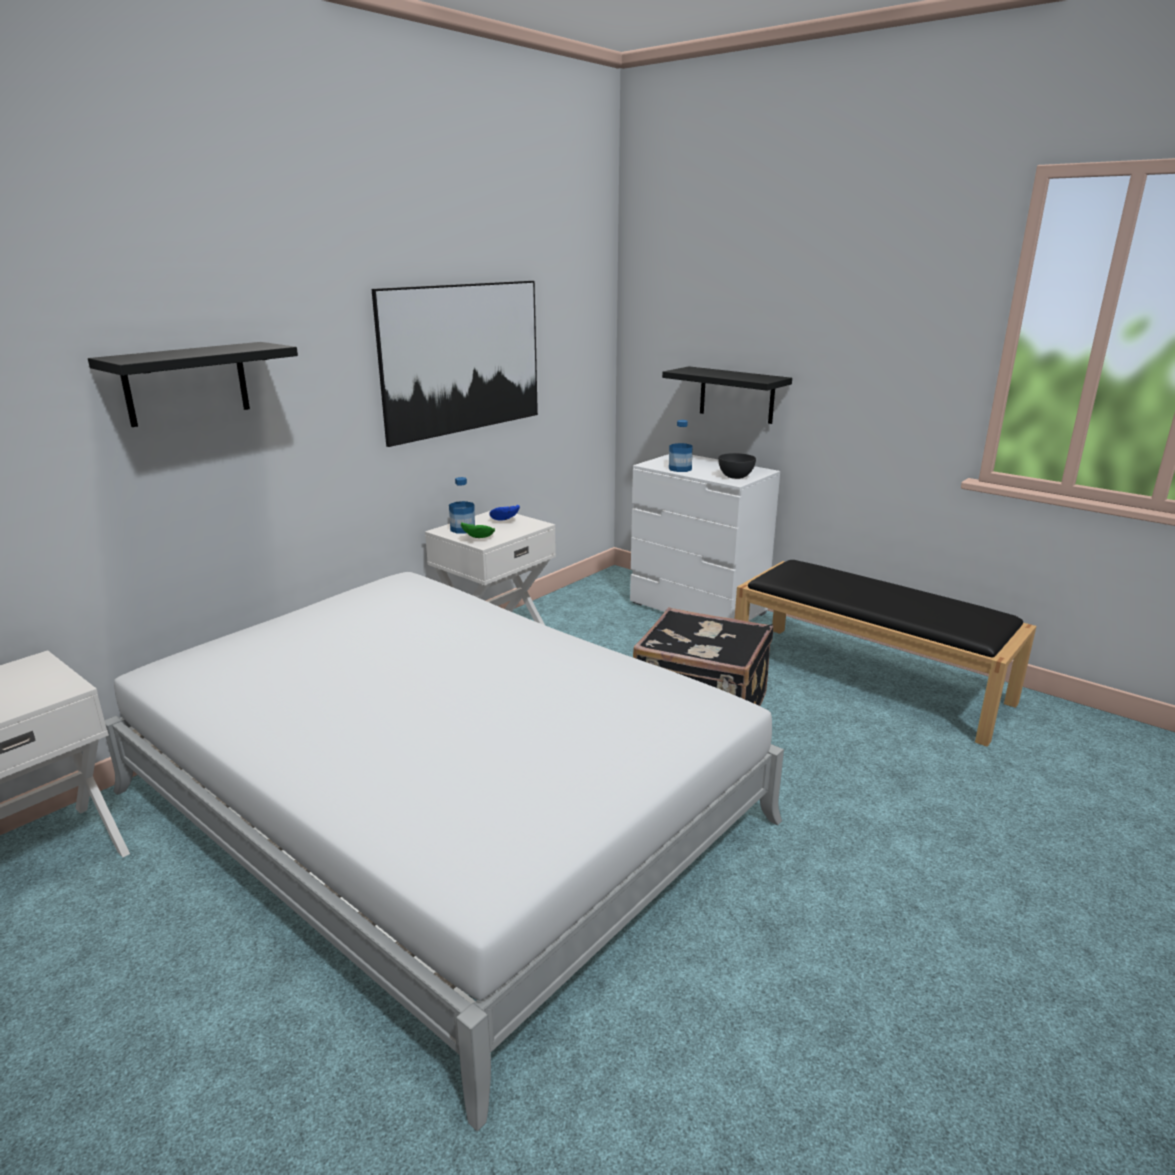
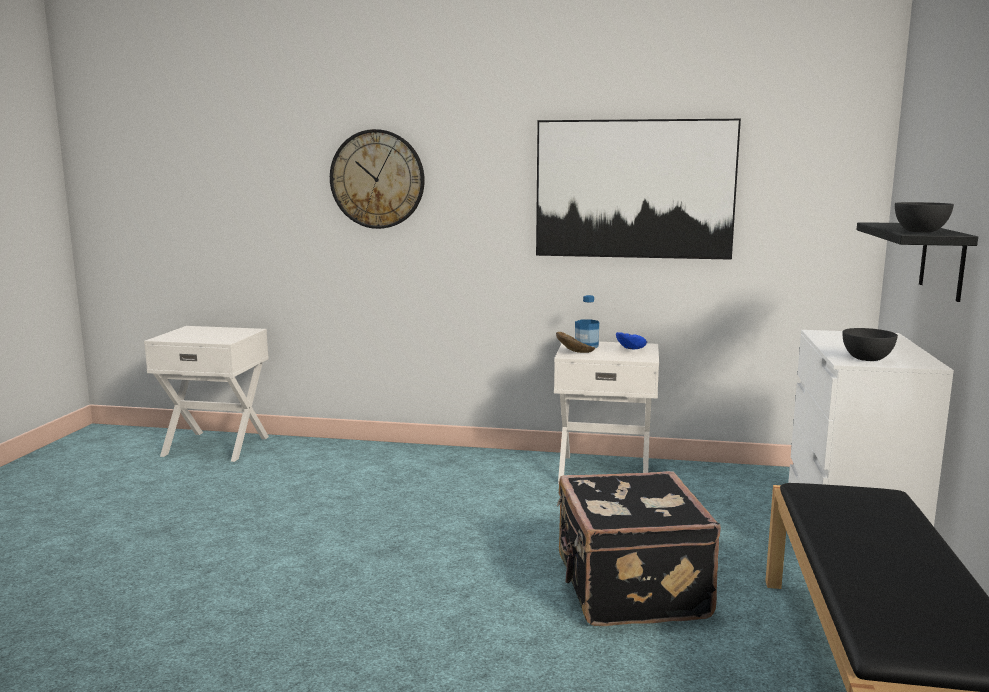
camera: 60 degrees right, 10 degrees down
black shelf [88,342,298,427] -> wall clock [330,129,425,229]
white bed [104,572,784,1131] -> none
green bowl [461,522,495,538] -> brown bowl [556,332,595,353]
bottle [669,420,692,472] -> none
none -> grey bowl [895,202,954,233]

